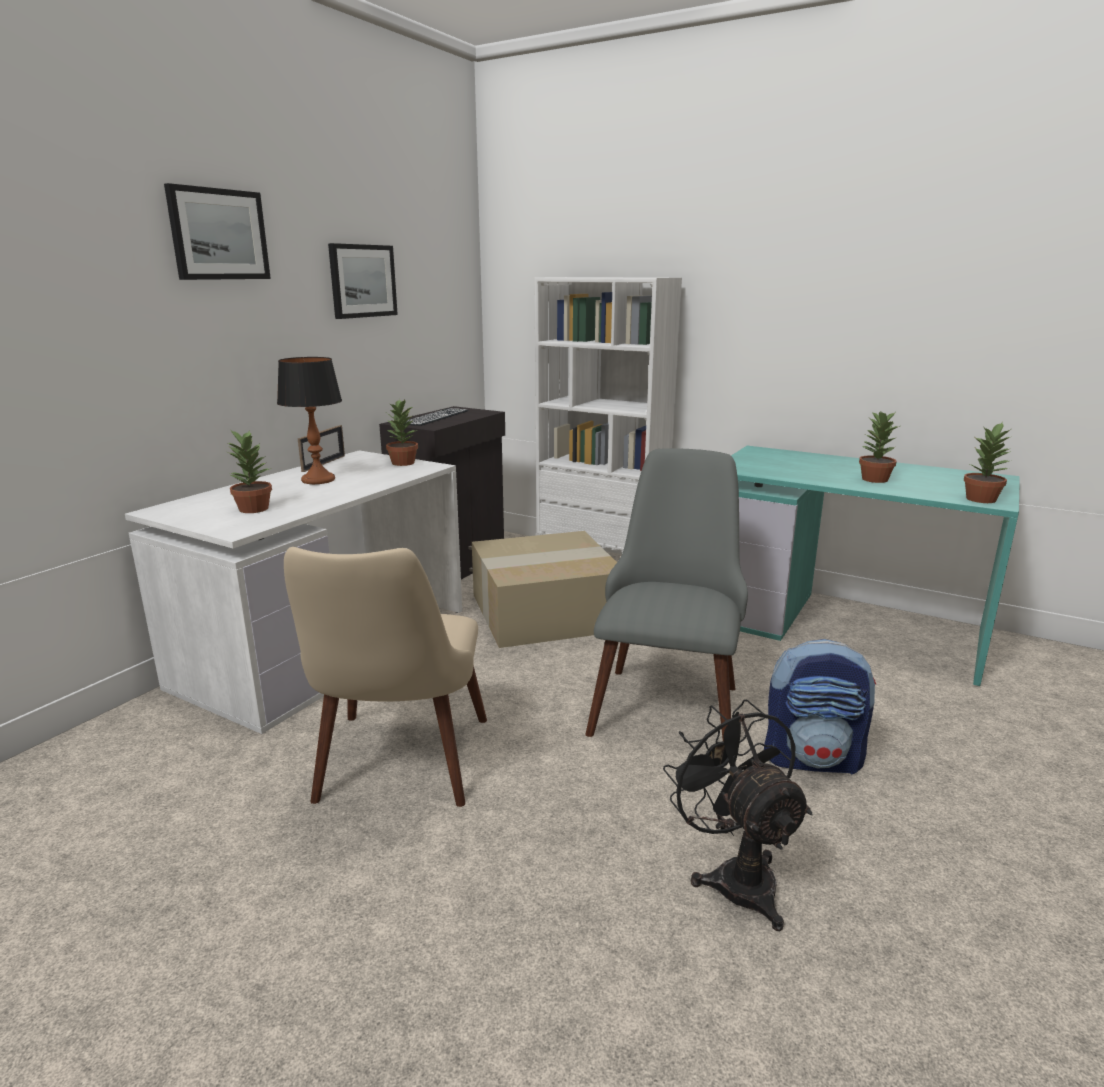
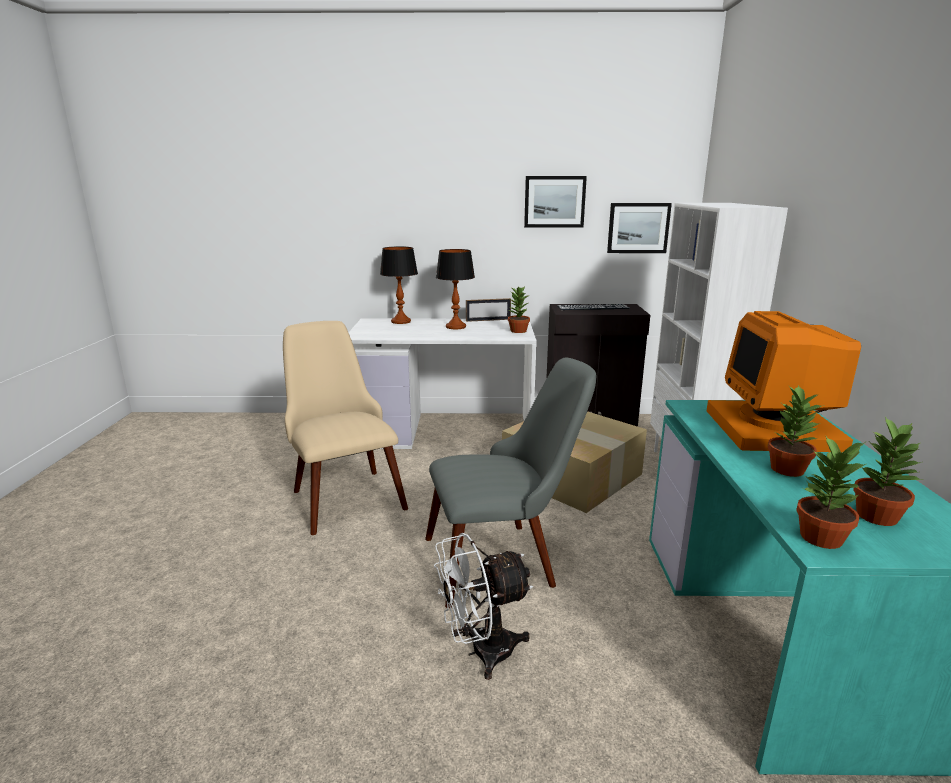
camera: 60 degrees right, 0 degrees up
picture [164,183,271,280] -> picture moved to [607,203,672,253]
potted plant [226,430,272,513] -> potted plant moved to [853,416,923,526]
beige chair [284,547,487,807] -> beige chair turned 90 degrees clockwise [283,321,408,535]
black fan [663,699,812,931] -> none
backpack [764,639,876,775] -> white fan [434,533,533,680]
none -> table lamp [380,246,418,324]
none -> monitor [707,311,861,452]

